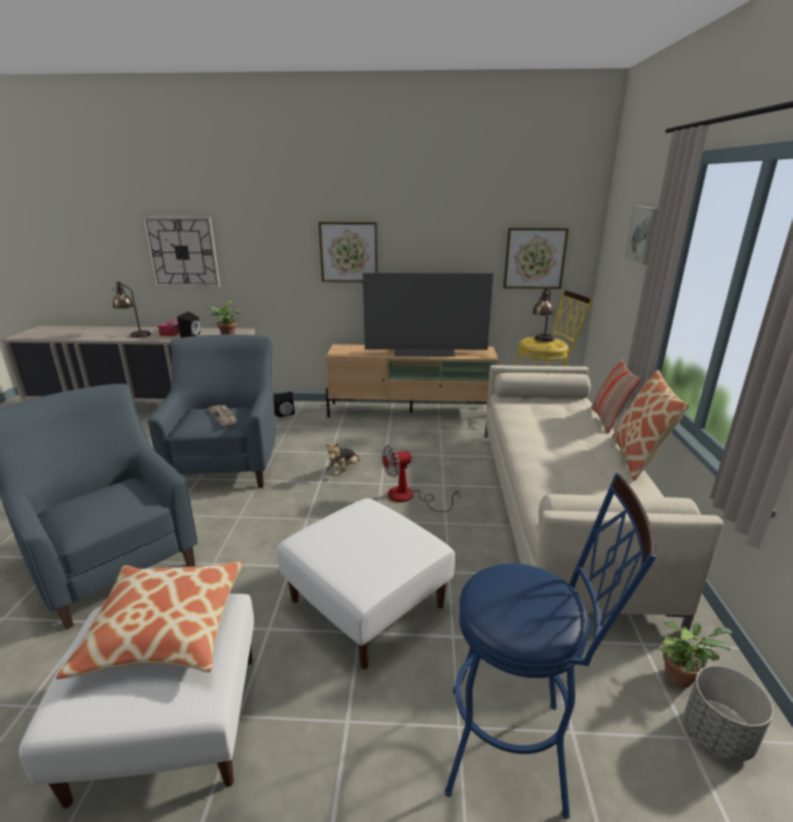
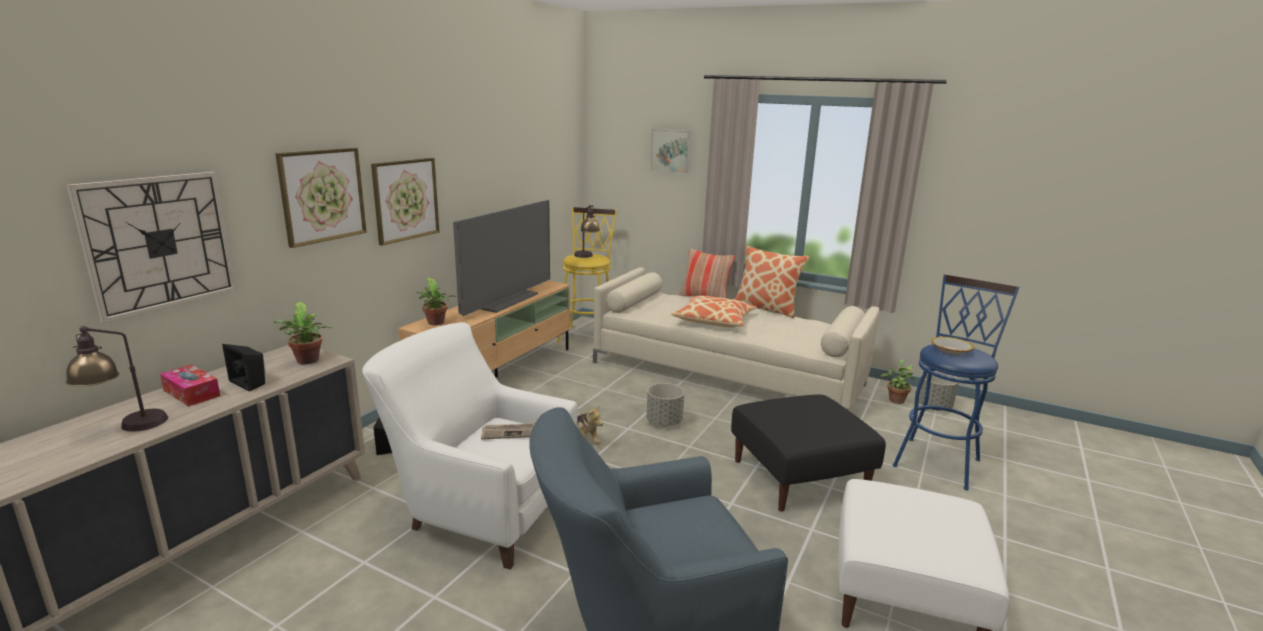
camera: 65 degrees left, 5 degrees down
pillow [56,562,243,679] -> pillow moved to [671,295,757,327]
blue armchair [148,334,275,488] -> white armchair [362,322,578,569]
white ottoman [277,498,455,669] -> black ottoman [731,395,886,512]
fan [382,445,460,512] -> grey planter [646,383,684,426]
picture [503,228,569,289] -> picture moved to [276,148,367,248]
none -> potted plant [417,278,456,325]
none -> bowl [931,337,974,355]

